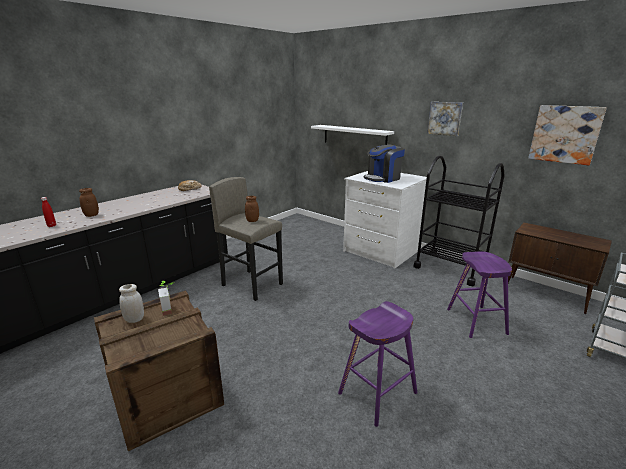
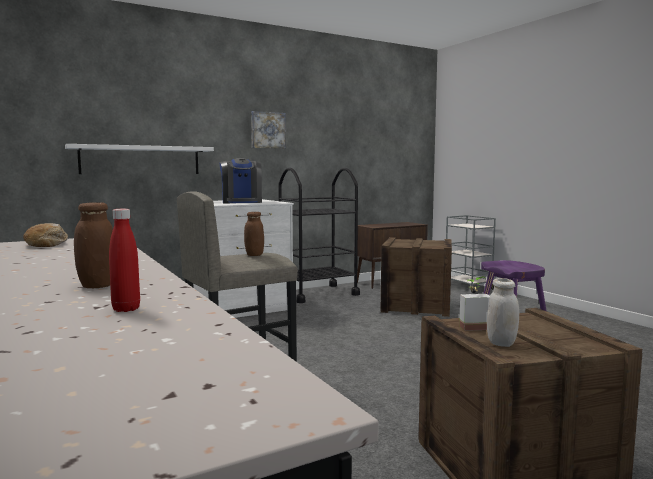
camera: 70 degrees left, 15 degrees down
purple stool [447,251,512,338] -> crate [381,237,452,317]
picture [528,105,607,165] -> none

